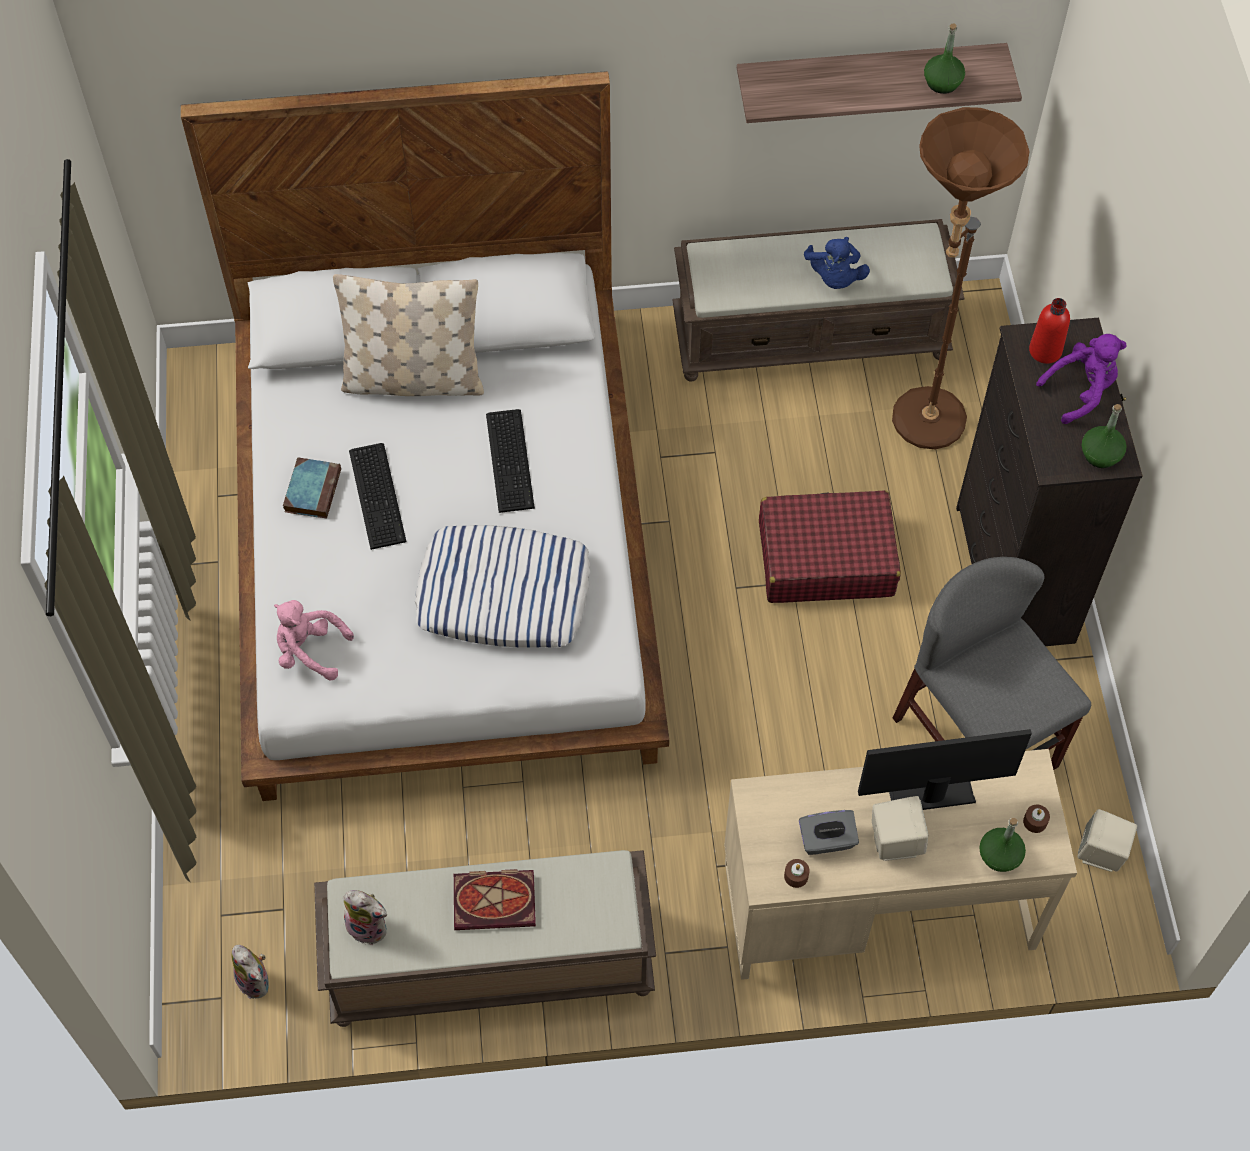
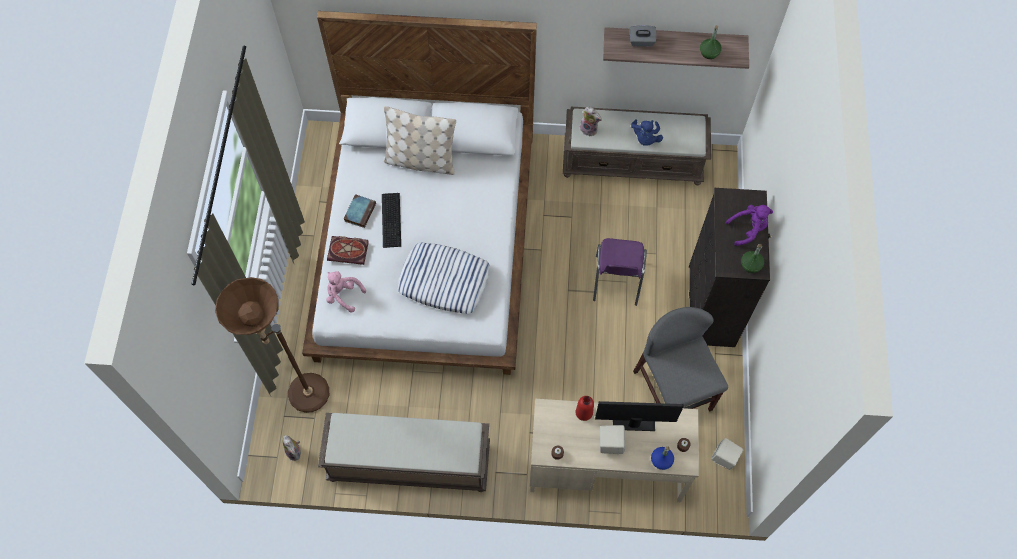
camera: 10 degrees right, 5 degrees up
plush toy [343,890,387,945] -> plush toy moved to [580,107,602,137]
book [454,869,536,930] -> book moved to [327,236,369,265]
keyboard [486,409,535,513] -> none
red suitcase [759,490,901,603] -> purple chair [593,238,647,306]
grey tissue box [799,810,859,855] -> grey tissue box moved to [630,25,656,47]
brown floor lamp [892,107,1029,450] -> brown floor lamp moved to [215,277,329,413]
green bottle [979,818,1026,872] -> blue bottle [651,446,674,470]
red bottle [1029,298,1070,364] -> red bottle moved to [576,396,594,421]

